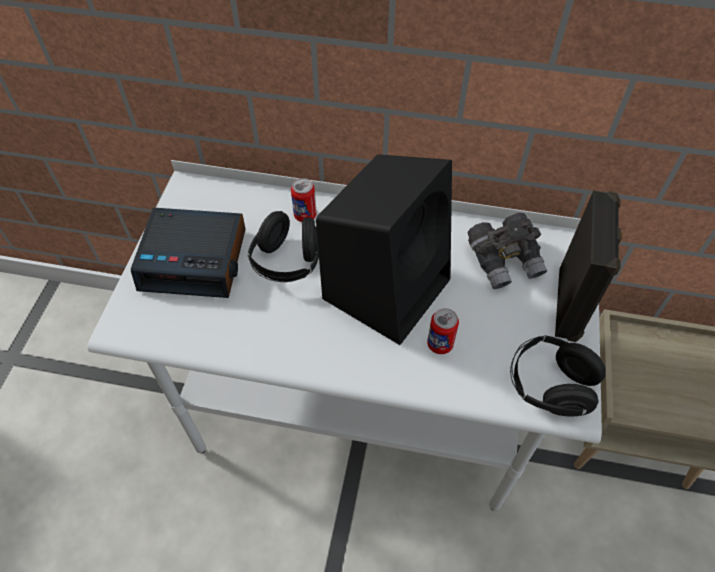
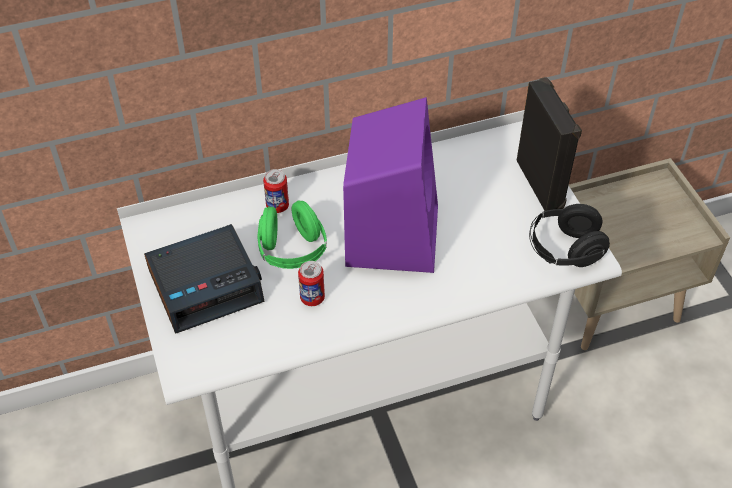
camera: 30 degrees left, 5 degrees down
black headphones [248,211,319,282] -> green headphones [258,201,327,269]
black speaker [316,154,452,345] -> purple speaker [343,97,438,273]
can [427,308,459,354] -> can moved to [298,261,325,306]
grey binoculars [467,213,547,289] -> none

